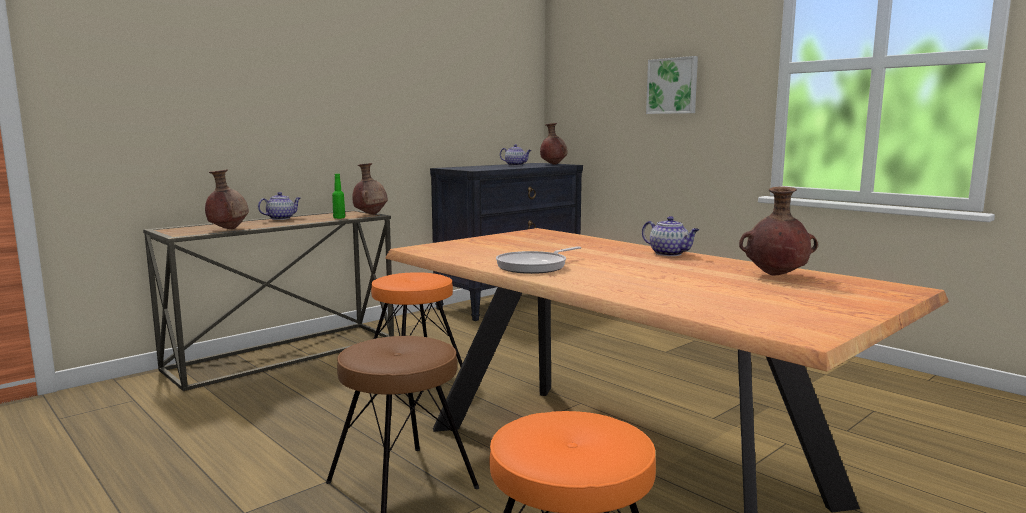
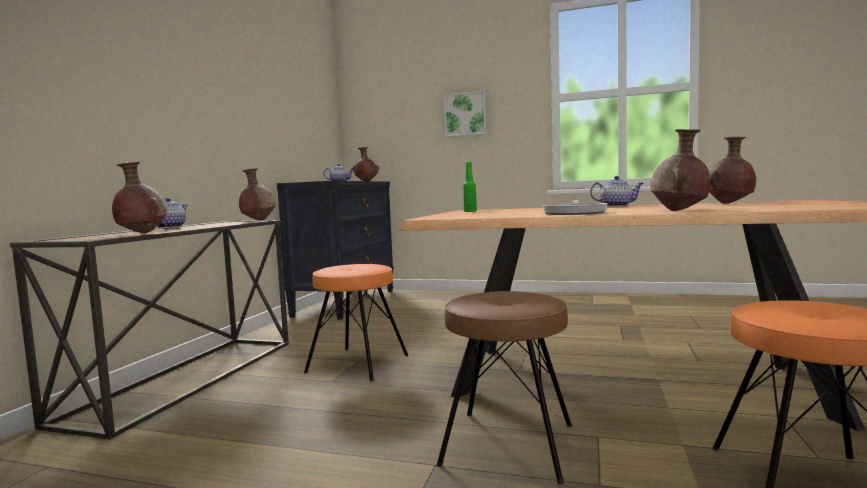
camera: 30 degrees left, 5 degrees down
green bottle [332,174,345,219] -> green bottle moved to [463,162,477,212]
none -> brown vase [650,129,711,211]

